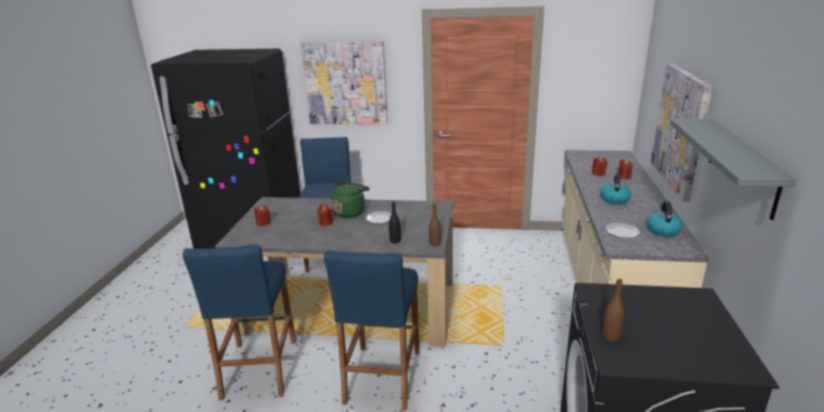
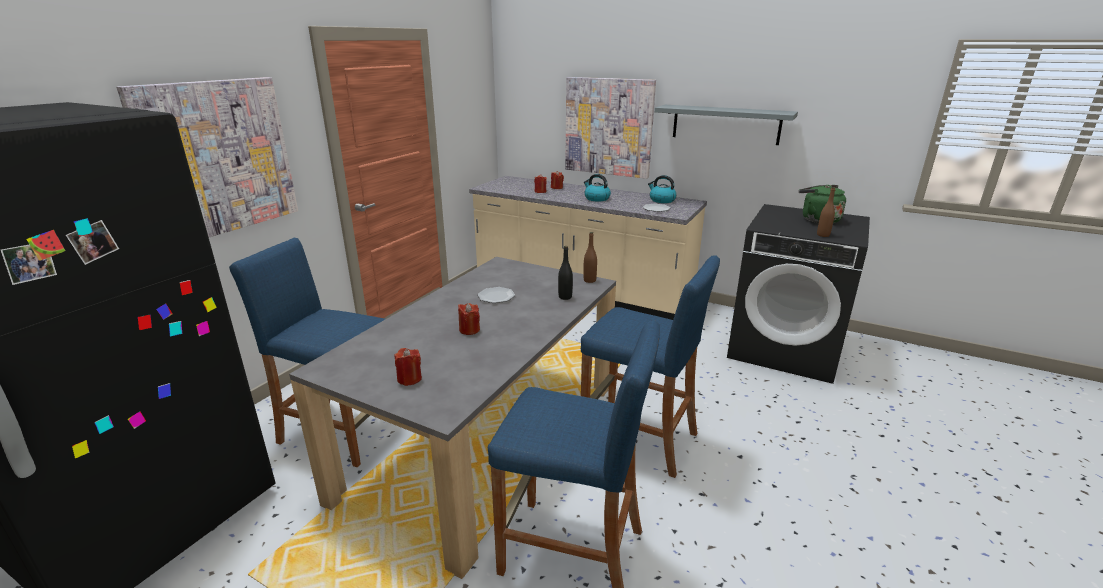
camera: 70 degrees left, 0 degrees up
green kettle [330,182,369,218] -> green kettle moved to [799,185,846,223]

